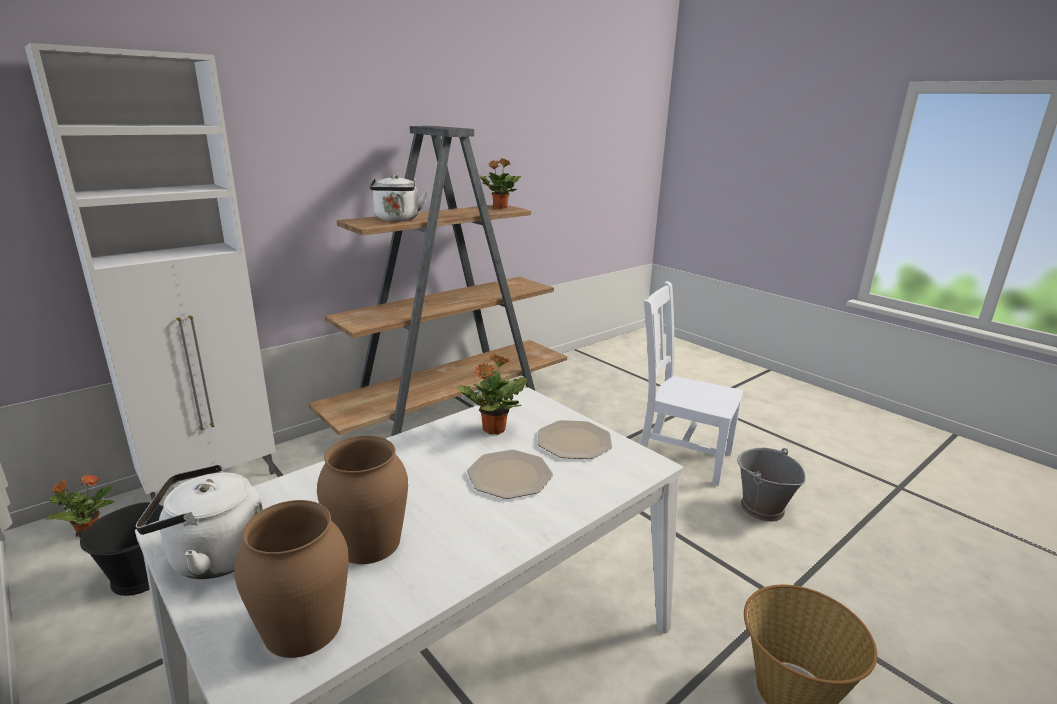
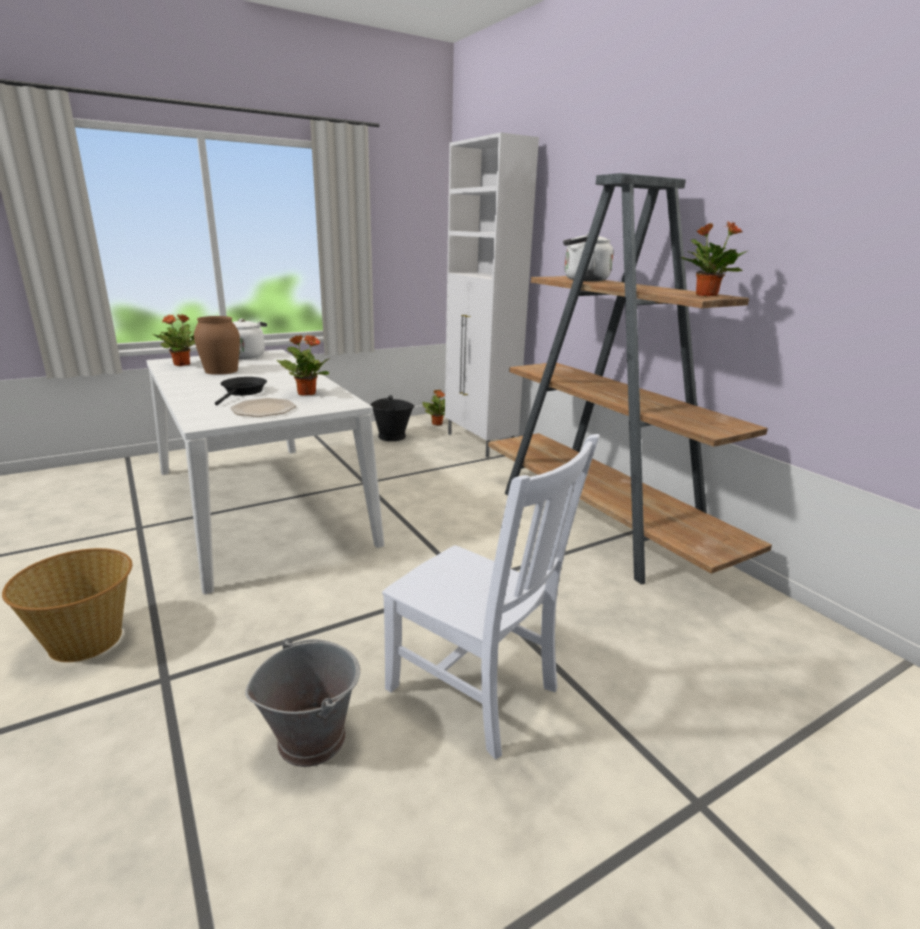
camera: 100 degrees right, 0 degrees up
brown vase [235,500,349,658] -> potted plant [152,314,195,366]
plate [467,450,553,499] -> black frying pan [215,377,267,406]
white chair [639,281,743,486] -> white chair turned 90 degrees clockwise [382,434,600,760]

